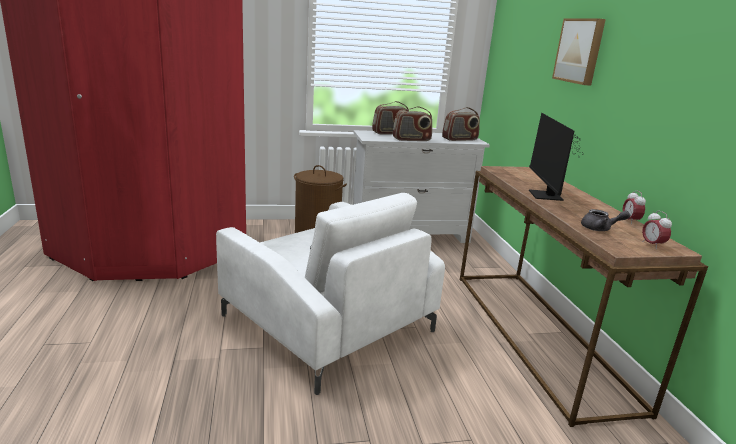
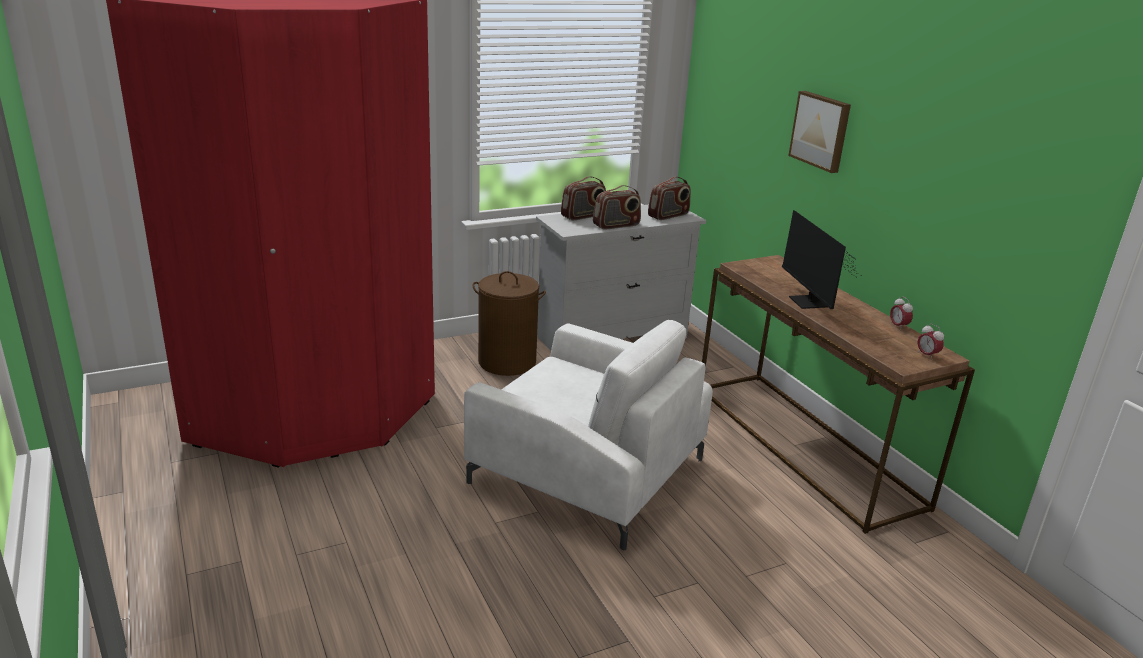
camera: 15 degrees left, 5 degrees up
grey teapot [581,209,630,231] -> none

